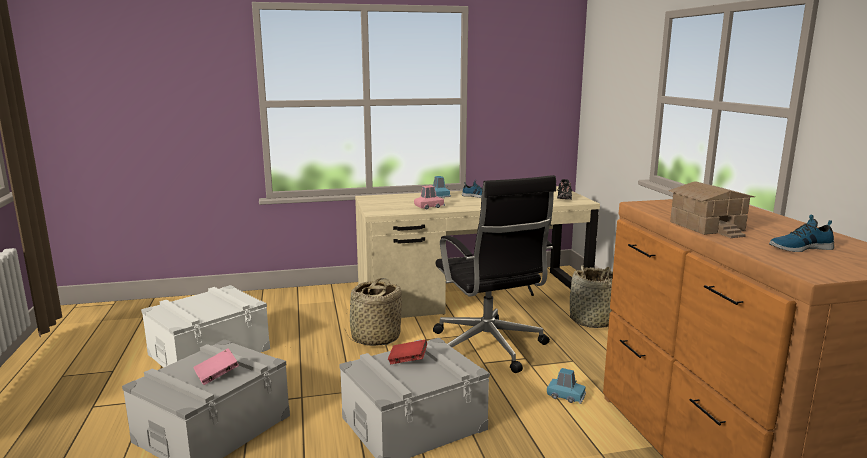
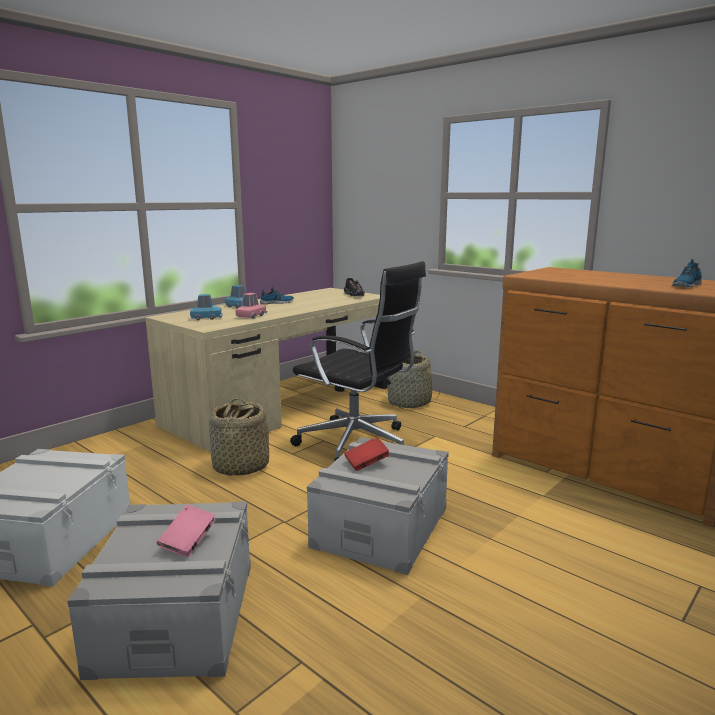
camera: 35 degrees left, 0 degrees up
blue toy car [547,368,586,404] -> blue toy car moved to [190,294,223,320]
toy house [668,181,755,238] -> none

